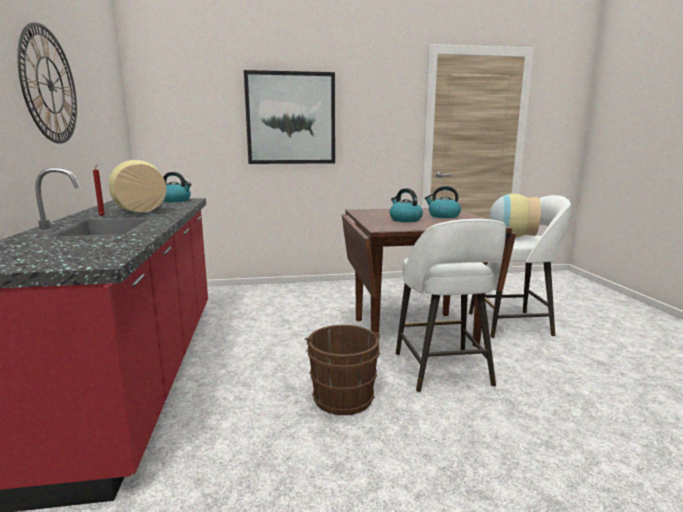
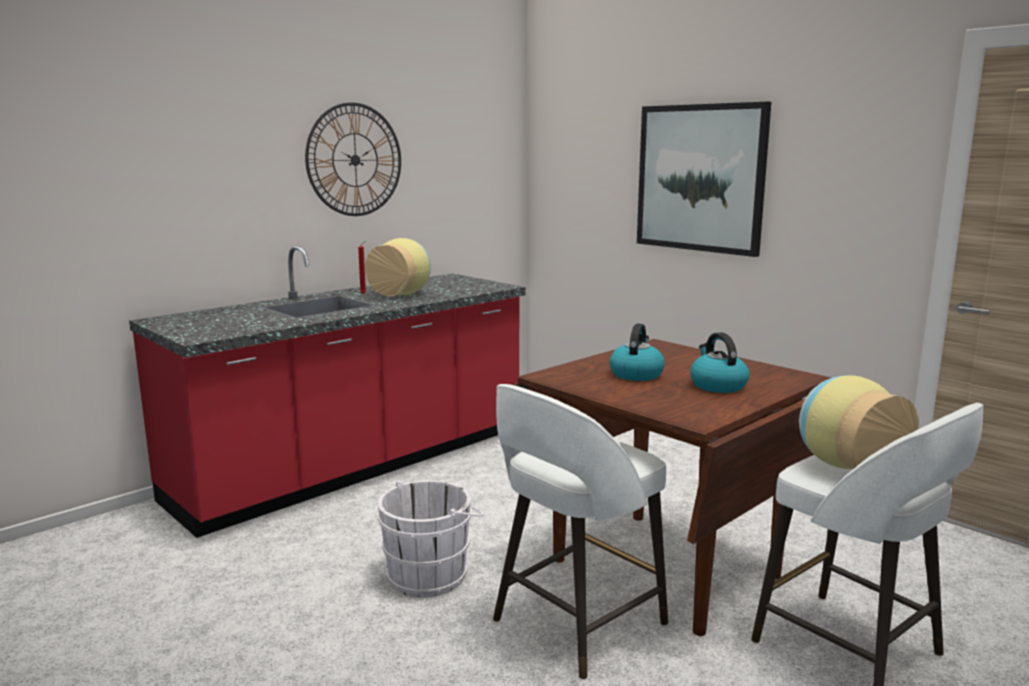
camera: 55 degrees right, 0 degrees up
kettle [163,172,192,202] -> none
brown bucket [305,325,380,415] -> white bucket [377,480,484,598]

